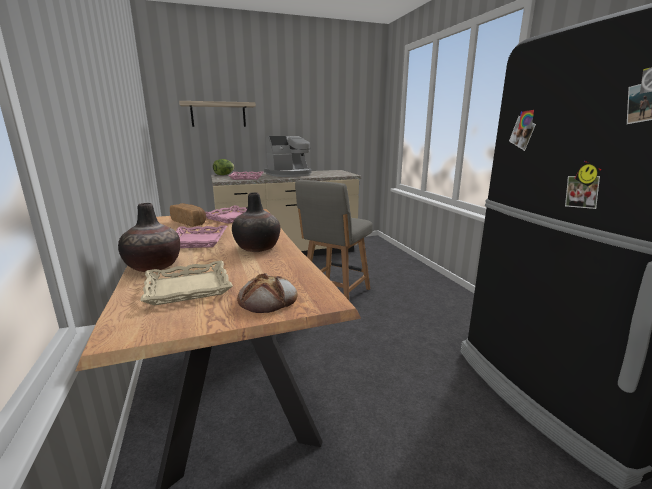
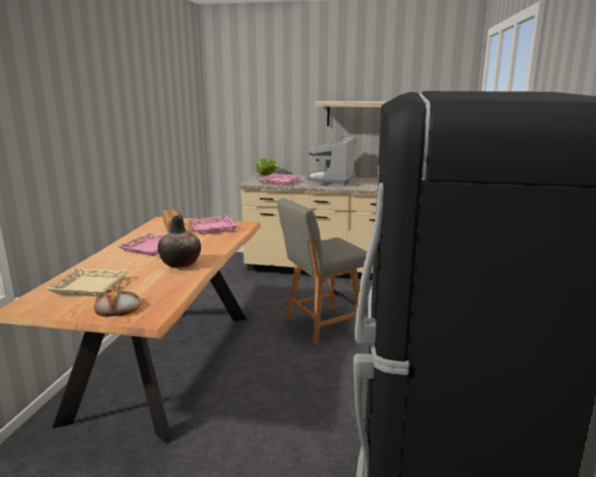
camera: 30 degrees right, 0 degrees up
vase [118,203,180,272] -> none
shelf [179,101,256,127] -> shelf moved to [315,101,386,126]
coffee machine [264,136,312,177] -> coffee machine turned 105 degrees clockwise [307,136,356,186]

